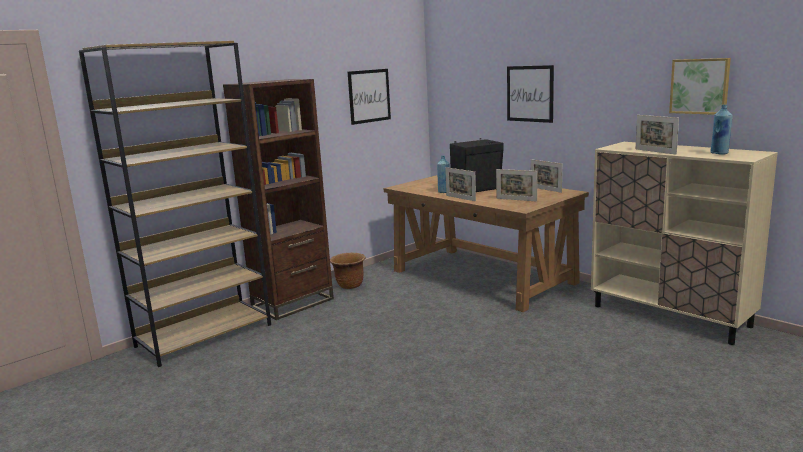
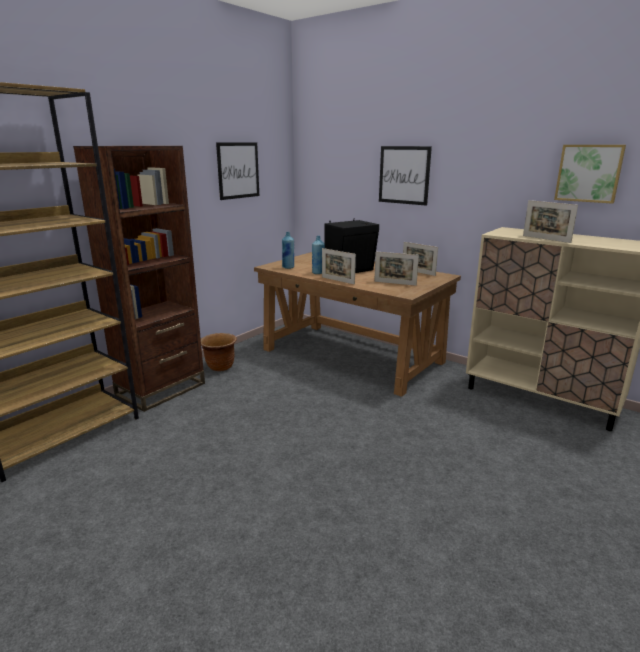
camera: 10 degrees left, 5 degrees up
blue bottle [710,105,732,155] -> blue bottle moved to [282,232,294,269]

